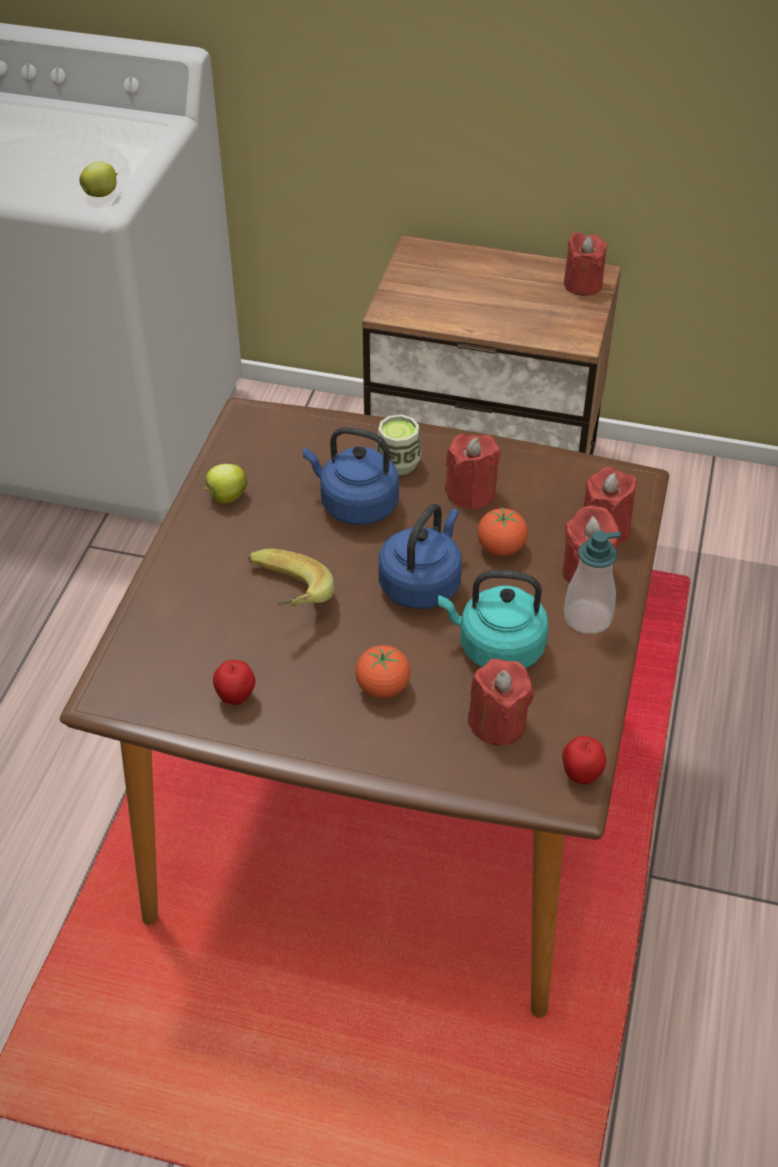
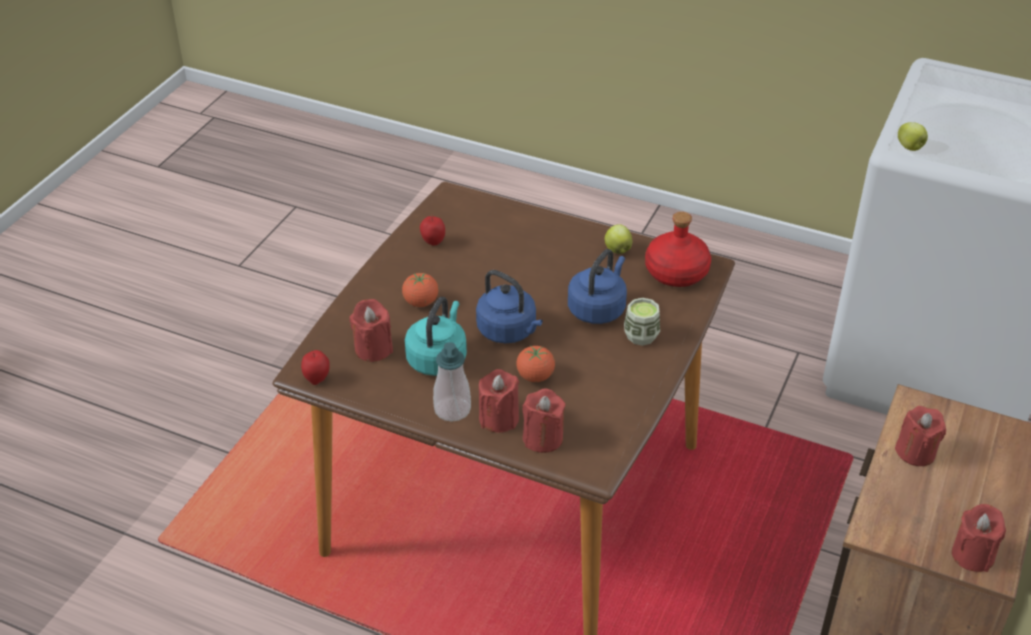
camera: 100 degrees right, 5 degrees down
banana [248,549,335,607] -> none
red candle [445,434,501,510] -> red candle moved to [895,406,946,466]
none -> red bottle [645,212,711,287]

